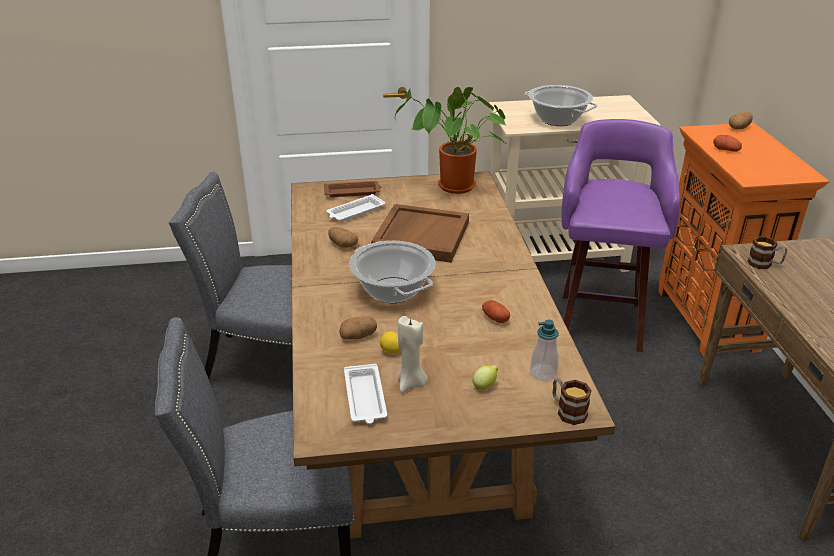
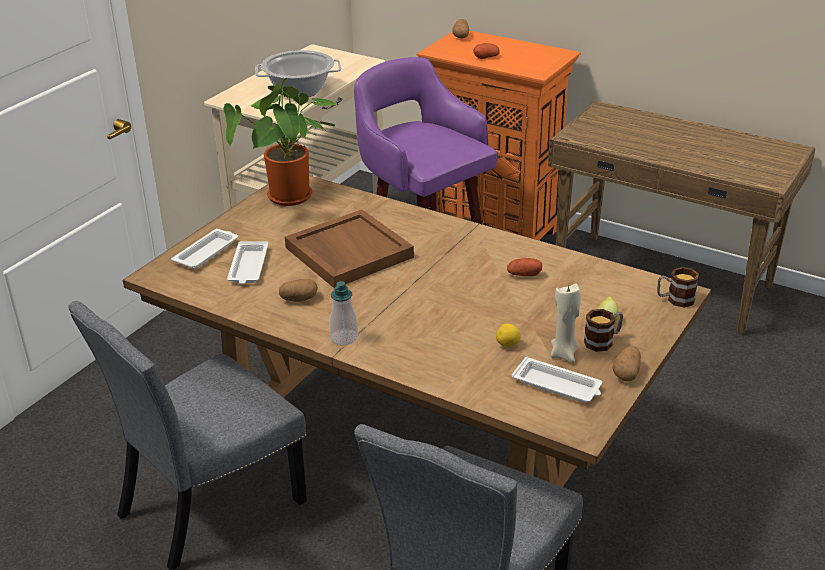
camera: 50 degrees left, 0 degrees up
brown tray [324,181,382,197] -> white tray [171,229,238,269]
potato [339,316,377,339] -> potato moved to [613,346,641,381]
cooking pot [349,241,435,303] -> none
soap dispenser [530,320,559,381] -> soap dispenser moved to [330,281,358,345]
mug [748,236,787,269] -> mug moved to [584,309,623,352]

